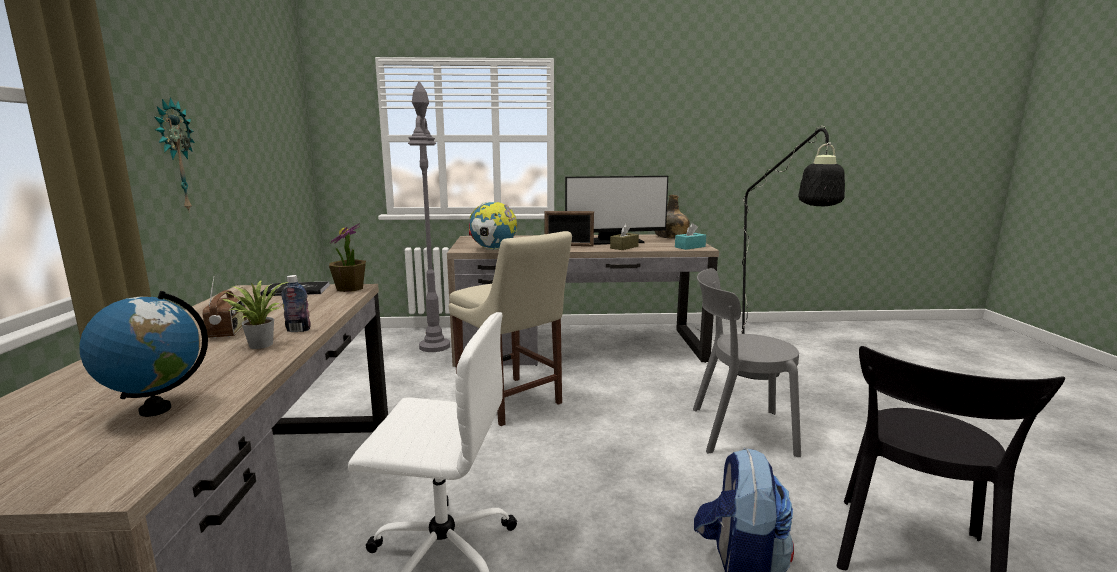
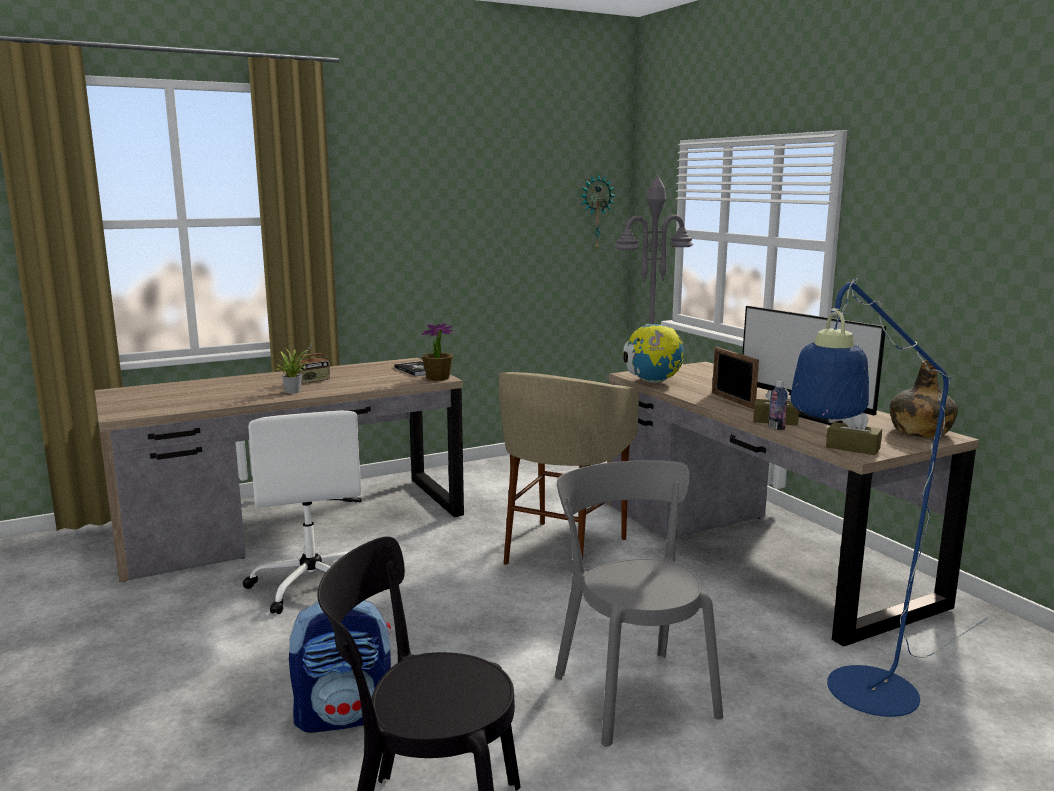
camera: 65 degrees right, 0 degrees up
globe [79,291,208,417] -> none
wall clock [154,97,195,211] -> wall clock moved to [581,174,616,250]
bottle [281,275,311,332] -> bottle moved to [768,381,788,430]
beige chair [449,231,572,426] -> beige stool [499,372,639,565]
turquoise tissue box [675,223,706,250] -> brown tissue box [826,413,882,455]
black floor lamp [696,126,845,380] -> blue floor lamp [791,278,988,717]

